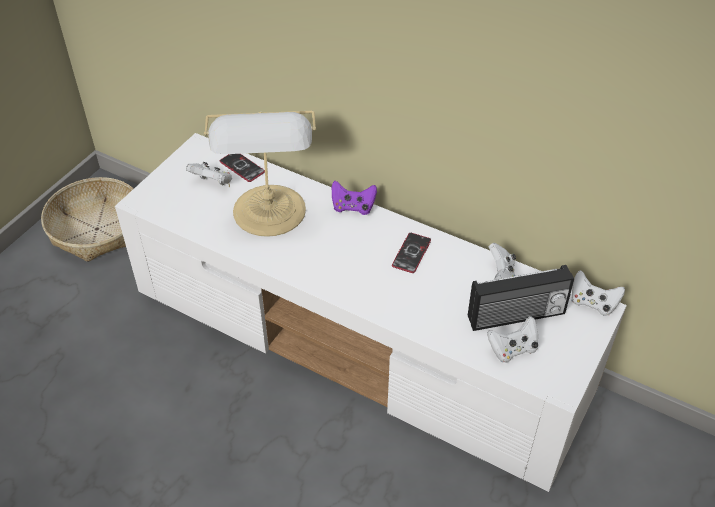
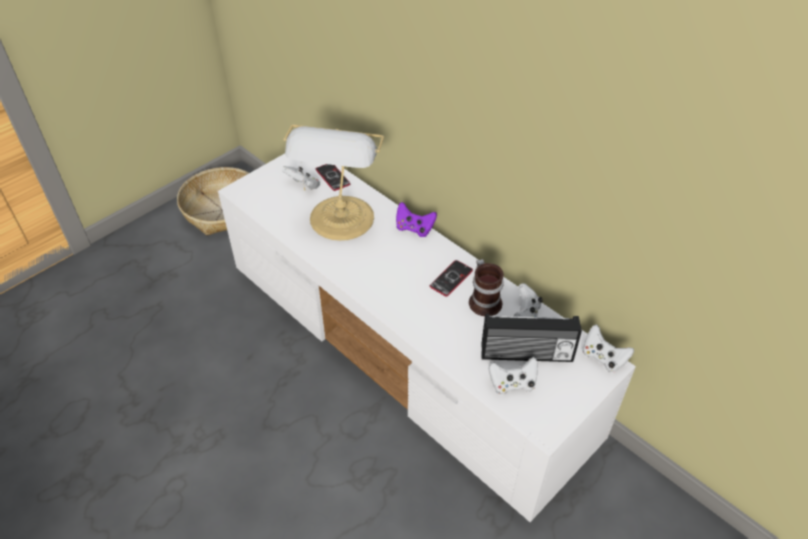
camera: 15 degrees right, 0 degrees up
none -> mug [469,259,504,316]

